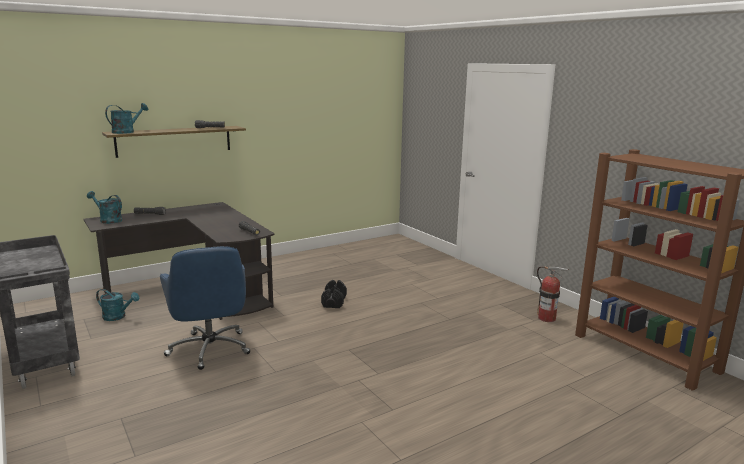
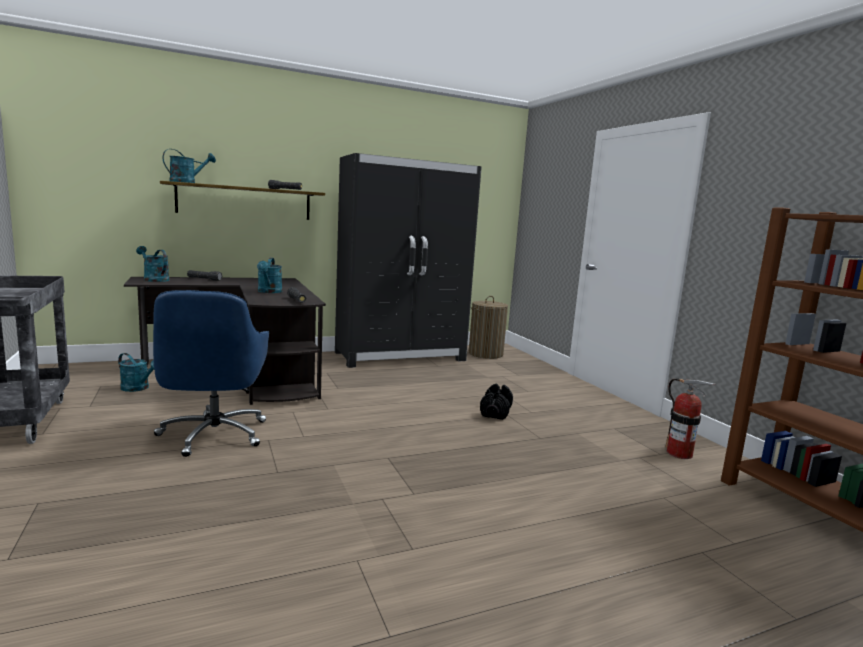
camera: 10 degrees right, 5 degrees down
black dumbbell [321,280,347,308] -> black dumbbell moved to [480,384,513,420]
none -> turquoise watering can [257,258,282,293]
none -> black cabinet [335,153,482,368]
none -> laundry basket [469,296,508,359]

